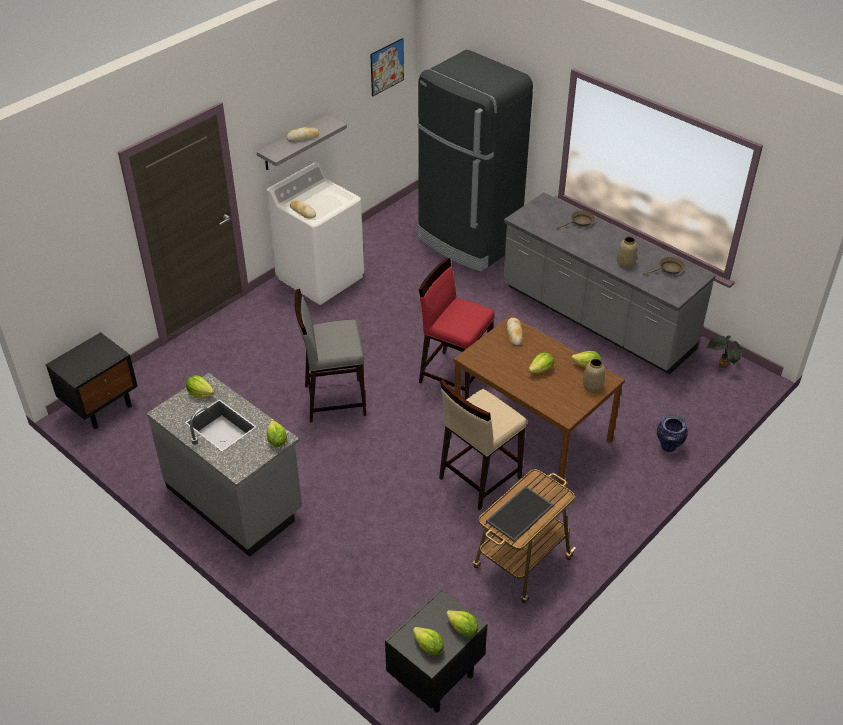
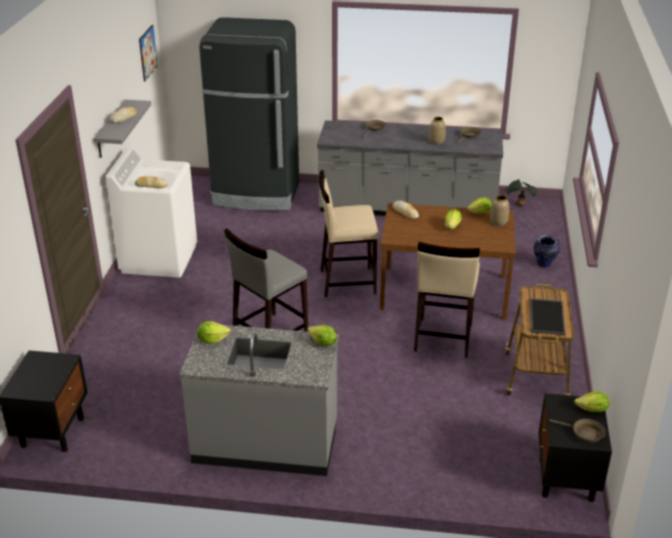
camera: 35 degrees left, 10 degrees down
lettuce [413,627,444,655] -> brown frying pan [549,419,606,443]
red stool [419,258,495,400] -> beige stool [319,170,378,297]

